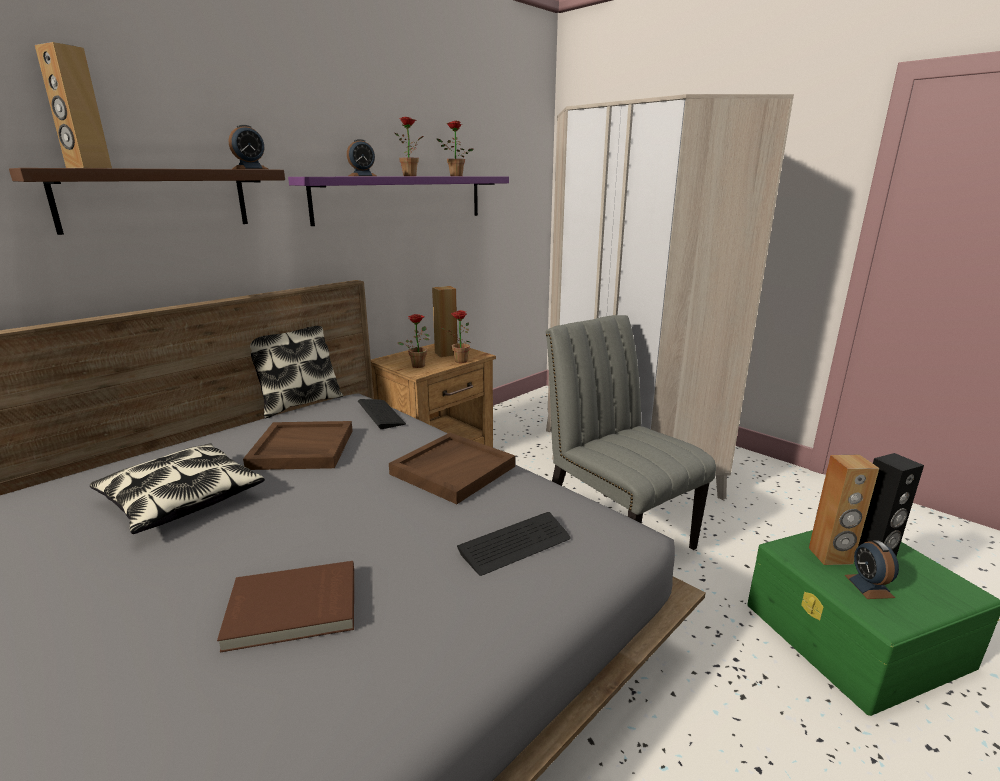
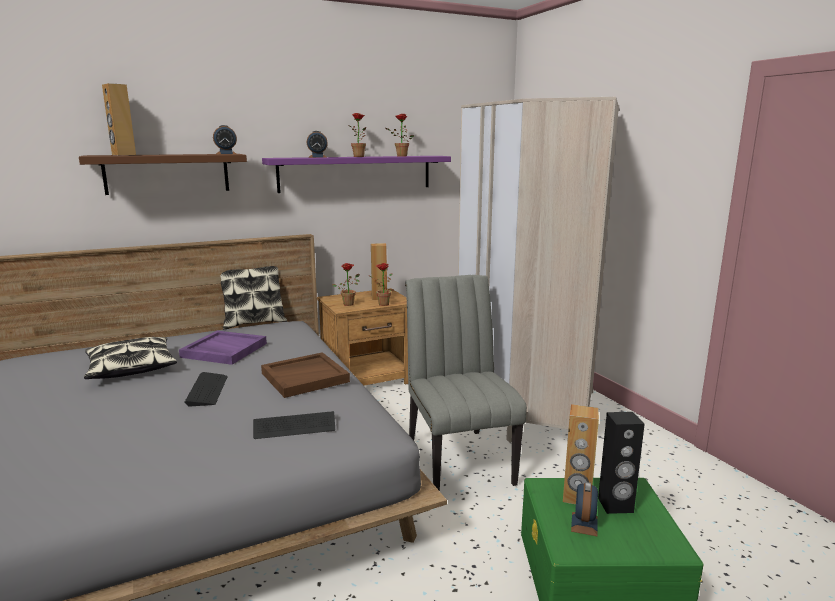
camera: 20 degrees right, 5 degrees down
brown book [217,561,354,652] -> none
brown tray [243,421,353,470] -> purple tray [179,331,267,365]
keyboard [358,399,406,429] -> keyboard moved to [184,372,228,407]

